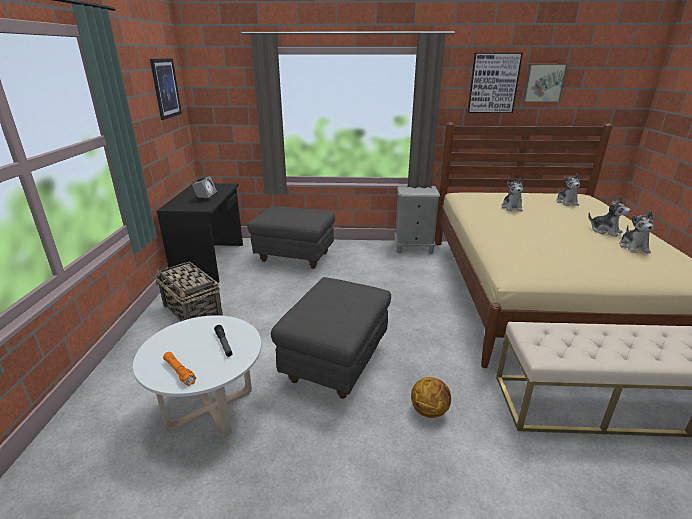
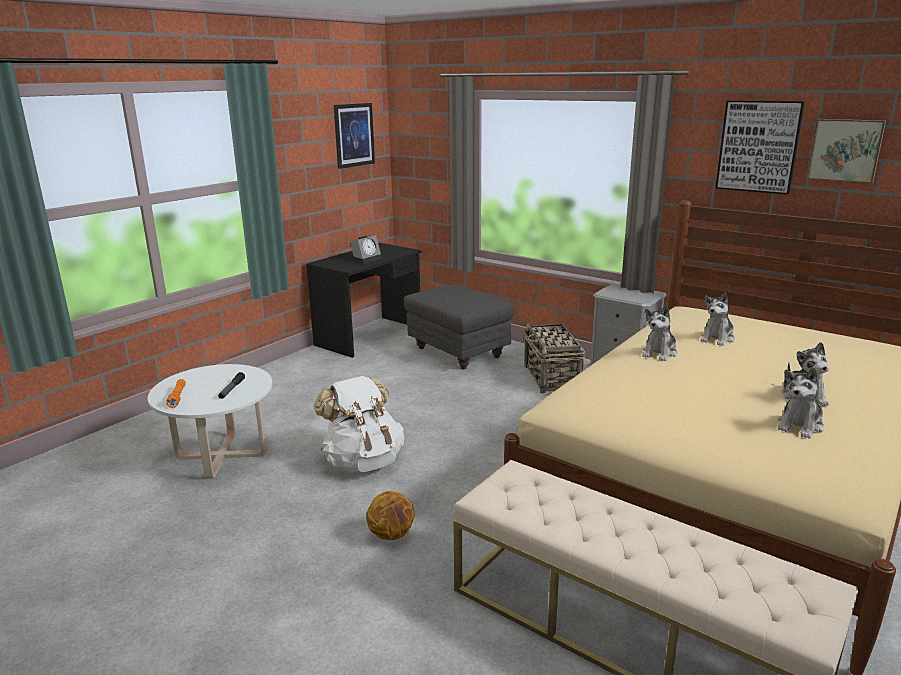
camera: 35 degrees right, 5 degrees down
basket [155,261,223,321] -> basket moved to [523,322,585,393]
grey ottoman [271,277,391,399] -> white backpack [314,376,404,472]
plush toy [556,173,580,206] -> plush toy moved to [642,305,677,361]

